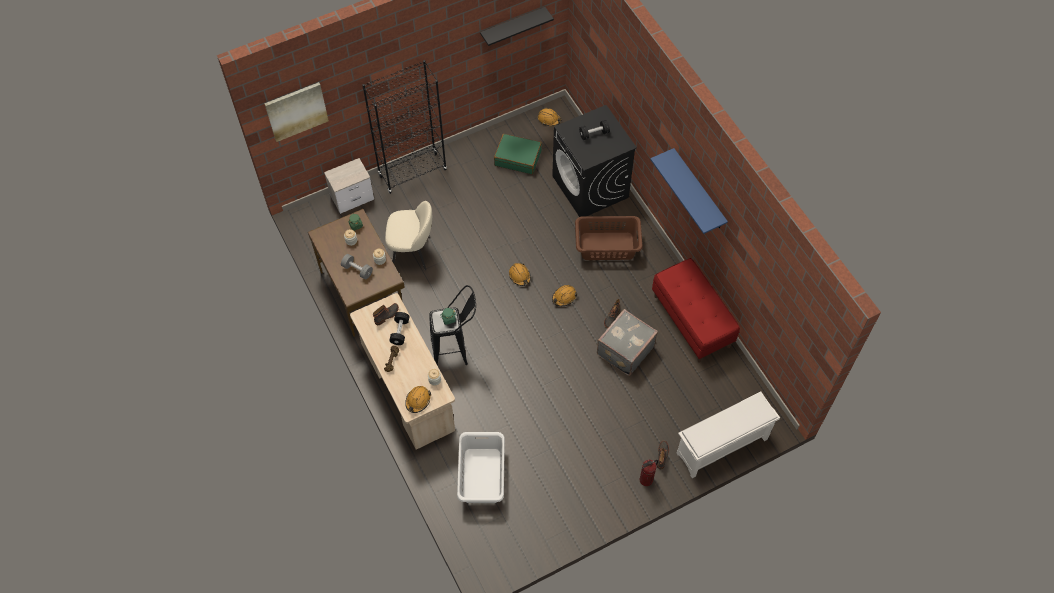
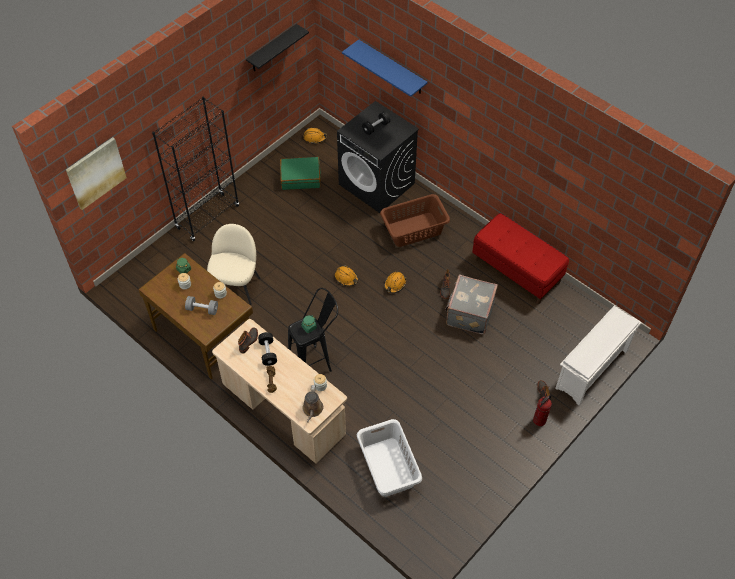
camera: 20 degrees left, 5 degrees down
nightstand [324,158,374,214] -> none
beige chair [385,201,432,270] -> beige chair turned 60 degrees counterclockwise [207,224,261,305]
orange hard hat [405,386,431,413] -> brown watering can [303,385,323,422]
blue shelf [650,148,728,234] -> blue shelf moved to [342,40,428,97]

